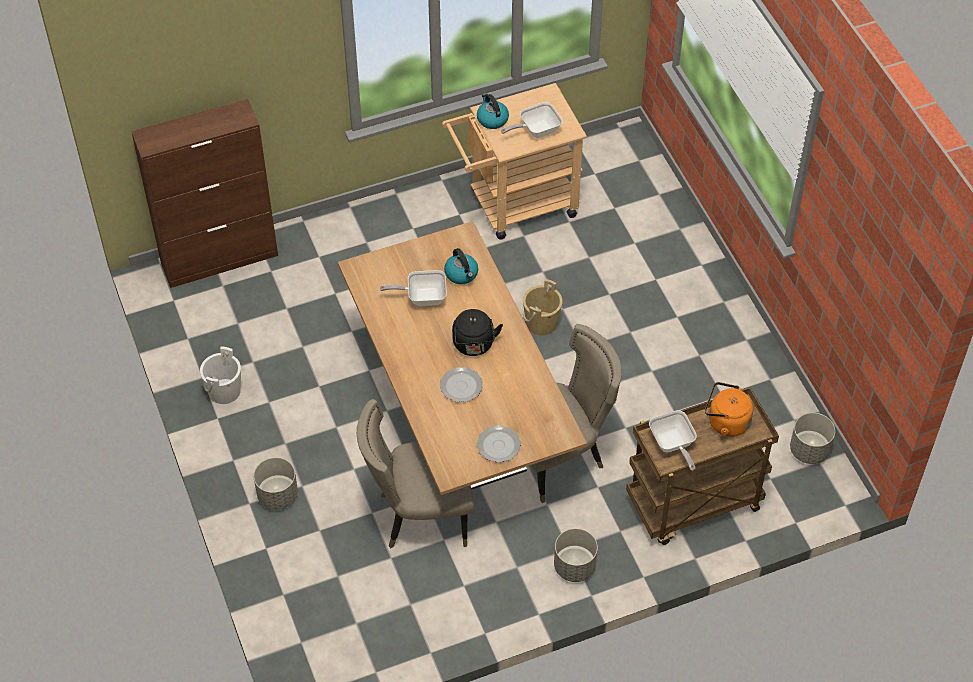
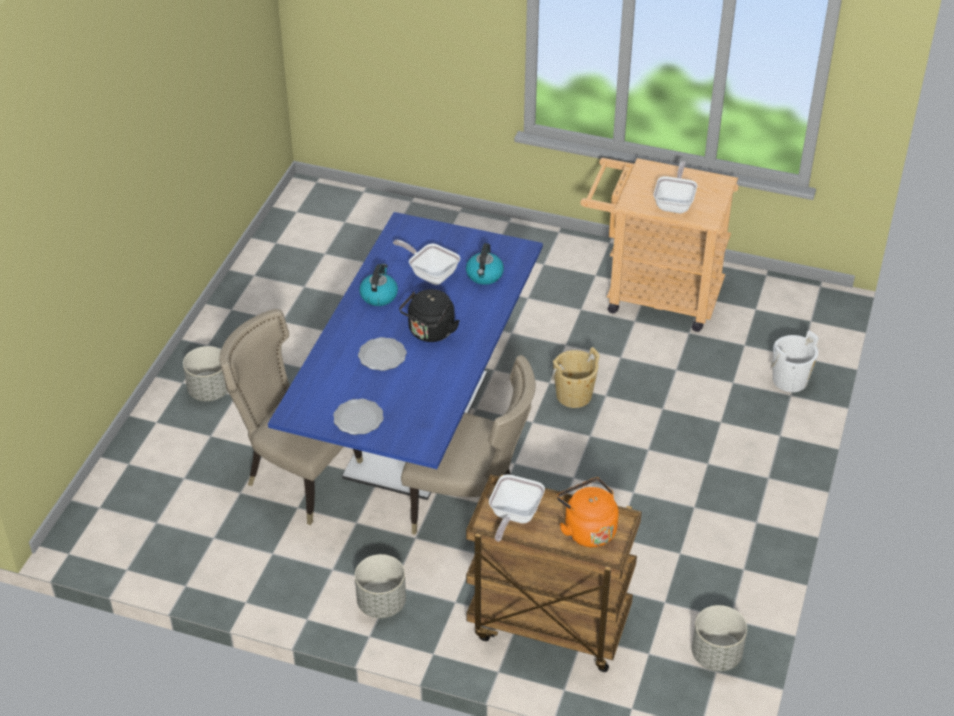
camera: 40 degrees right, 10 degrees down
brown cabinet [131,99,278,288] -> none
white bucket [200,347,241,404] -> white bucket moved to [771,330,819,392]
beige dining table [338,221,587,495] -> blue dining table [268,212,543,500]
kettle [477,93,509,129] -> kettle moved to [359,264,398,306]
frying pan [501,102,563,138] -> frying pan turned 90 degrees clockwise [654,161,697,213]

